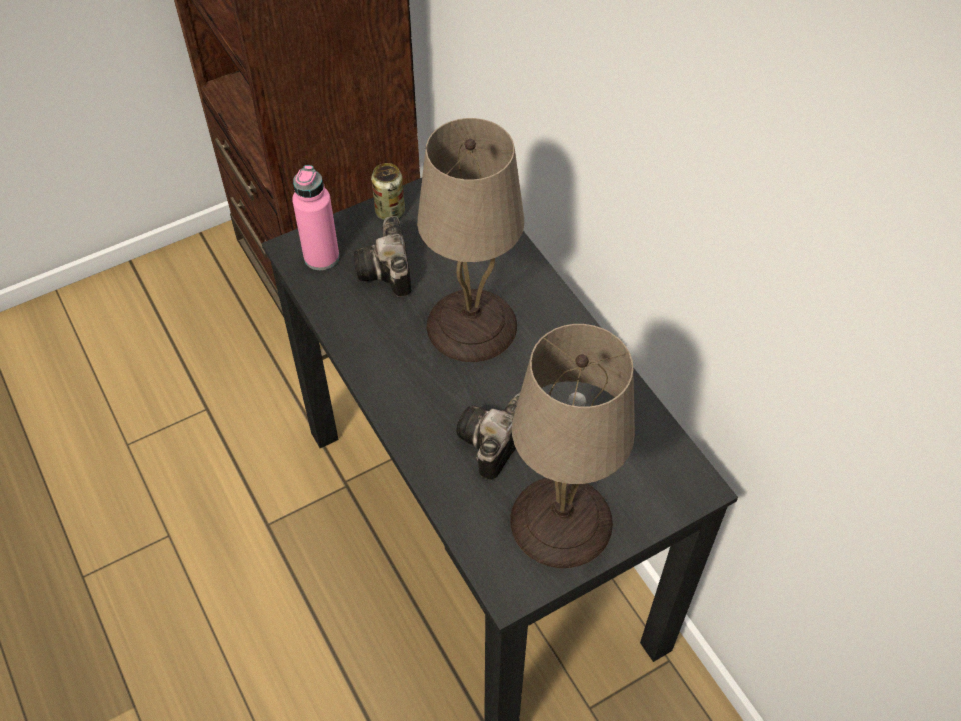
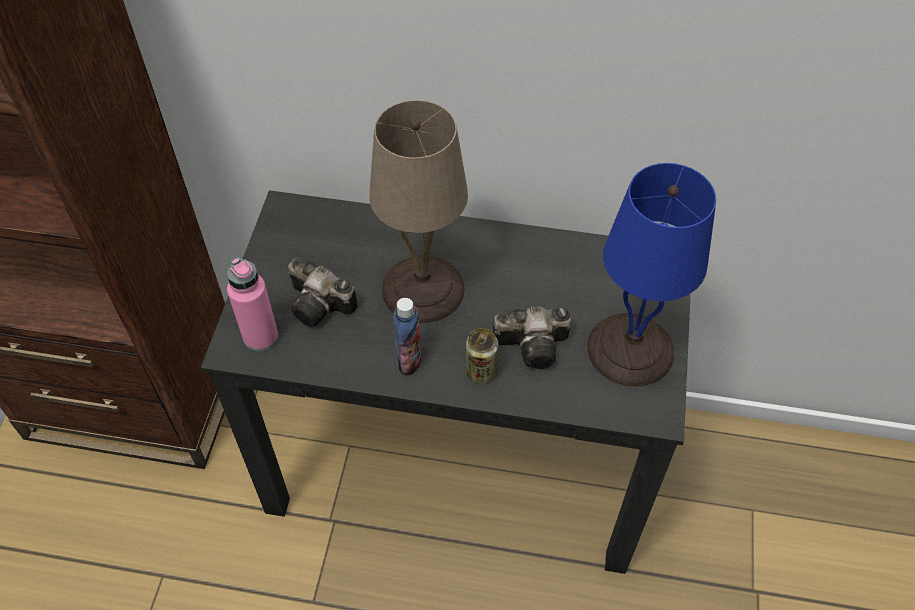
camera: 50 degrees left, 0 degrees up
can [371,163,405,220] -> can moved to [466,328,498,384]
camera [456,393,520,480] -> camera turned 75 degrees counterclockwise [493,306,571,370]
beige table lamp [510,324,635,568] -> blue table lamp [587,163,716,387]
none -> bottle [393,298,421,375]

